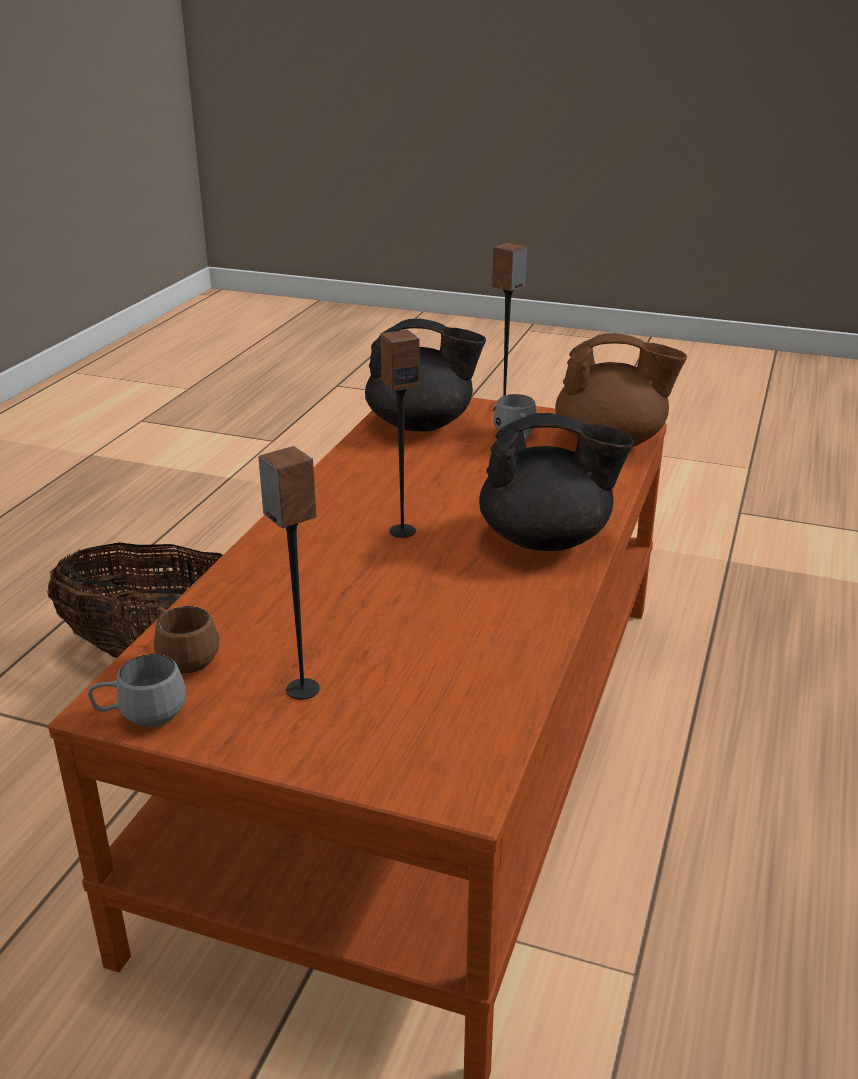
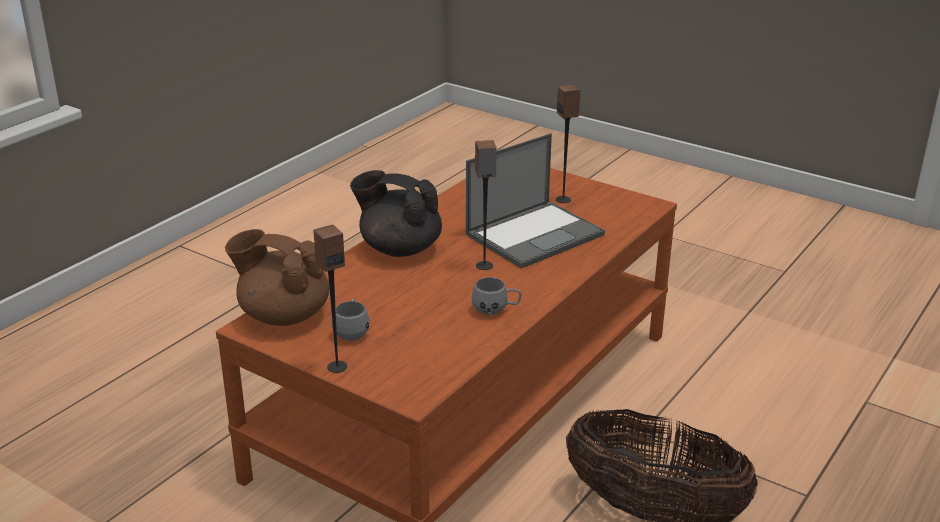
camera: 165 degrees left, 0 degrees up
grey mug [88,654,186,727] -> grey mug moved to [472,277,522,315]
brown mug [154,606,220,673] -> none
black teapot [365,319,486,431] -> none
none -> laptop [466,133,605,269]

